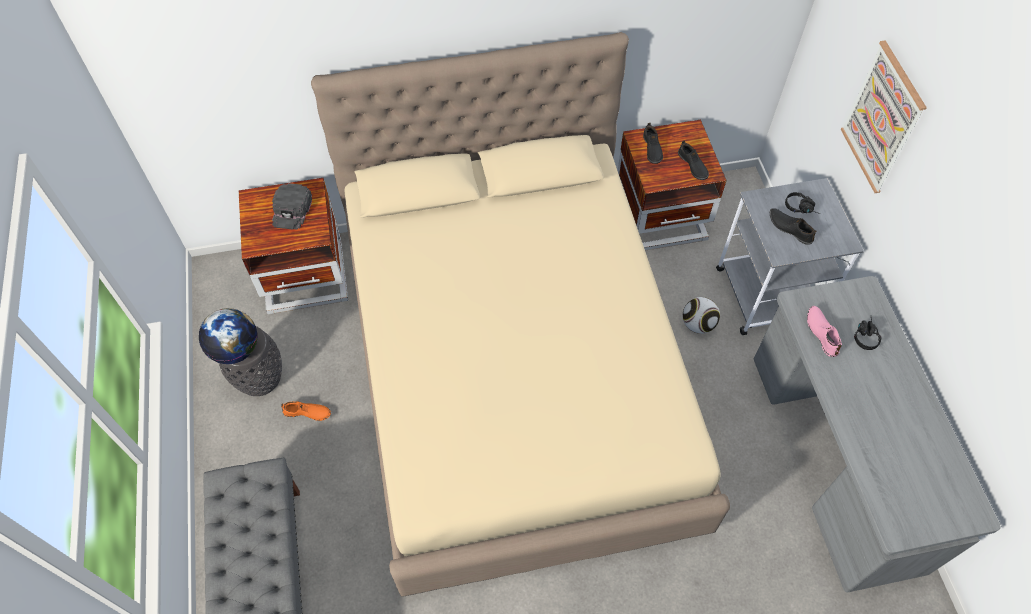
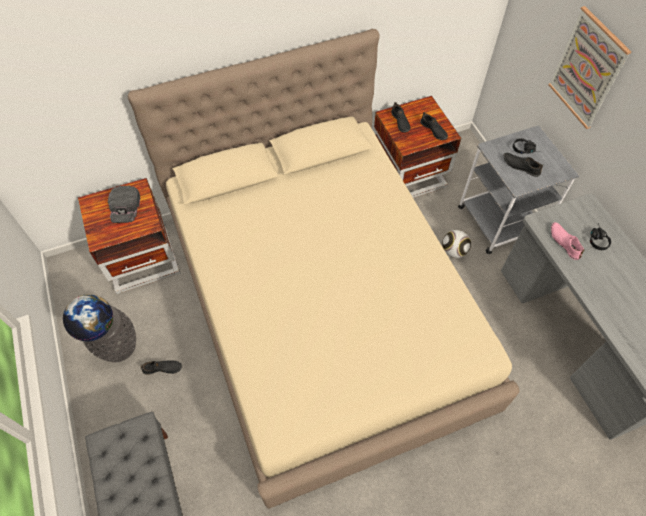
camera: 10 degrees left, 0 degrees up
orange shoe [281,402,331,421] -> black shoe [141,360,182,375]

